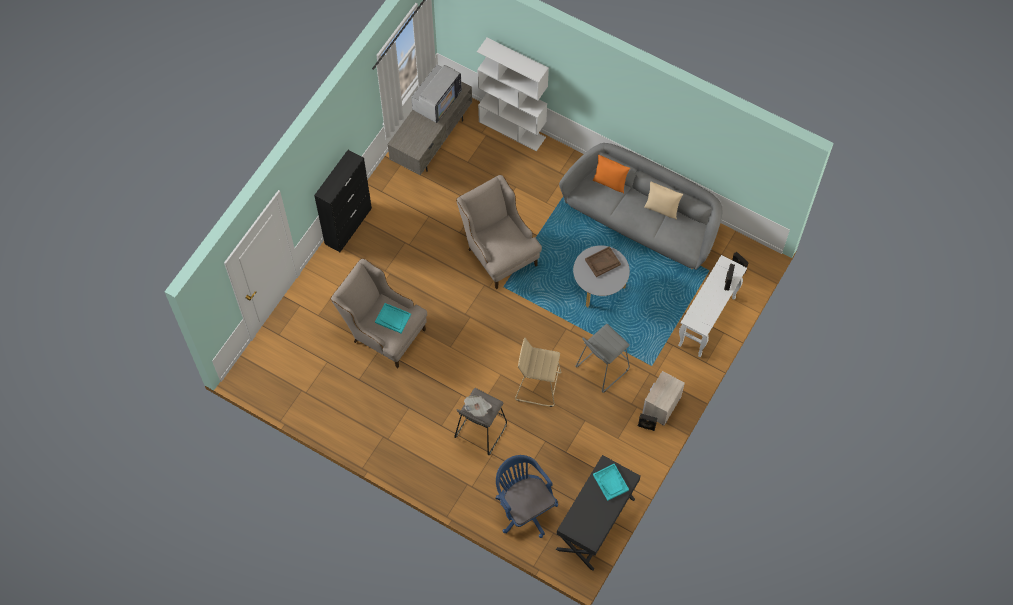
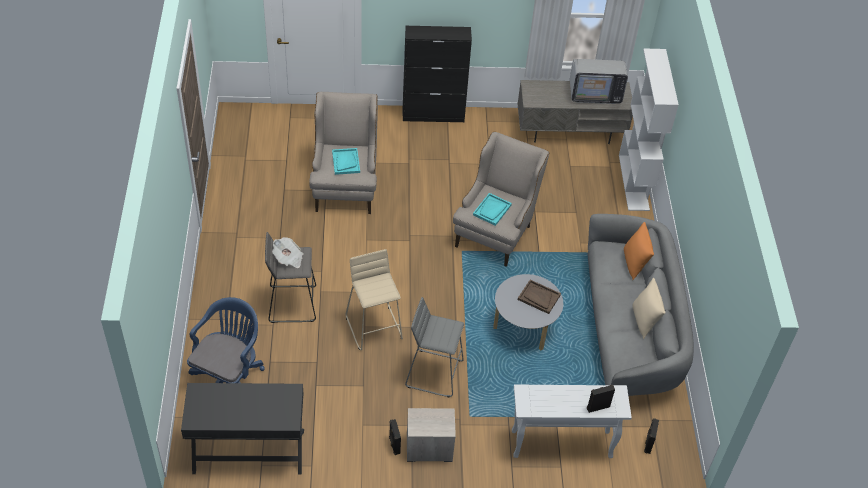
camera: 55 degrees right, 15 degrees down
turquoise tray [593,464,629,501] -> turquoise tray moved to [473,193,512,226]

